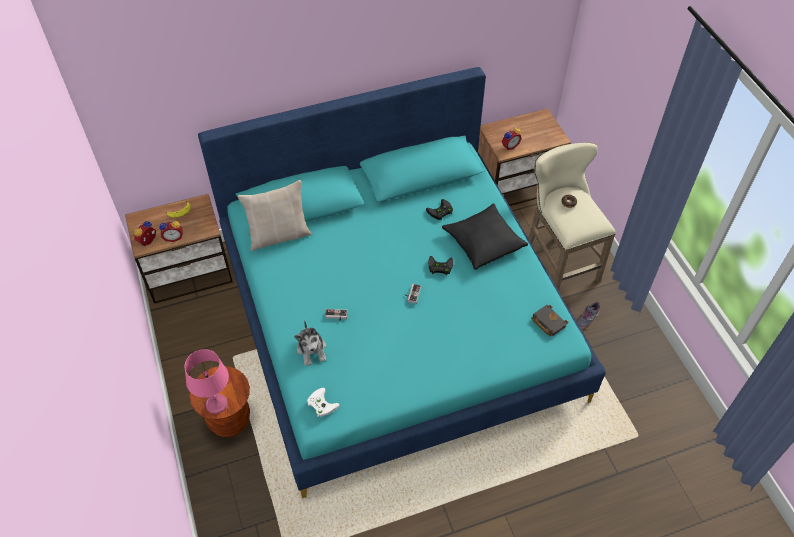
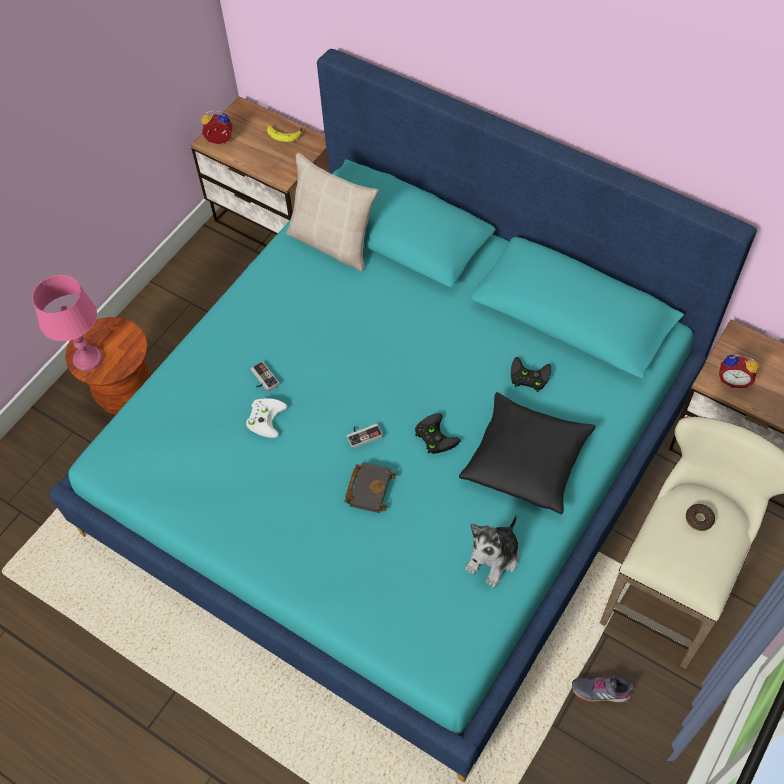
camera: 55 degrees right, 5 degrees up
alarm clock [159,220,183,242] -> none
plush toy [294,320,327,366] -> plush toy moved to [465,515,519,587]
white game controller [307,388,339,417] -> white game controller moved to [246,398,287,438]
black book [531,305,569,336] -> black book moved to [344,462,396,513]

